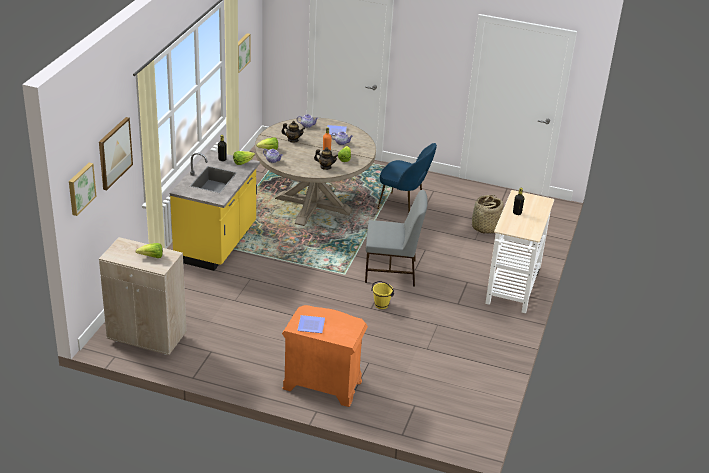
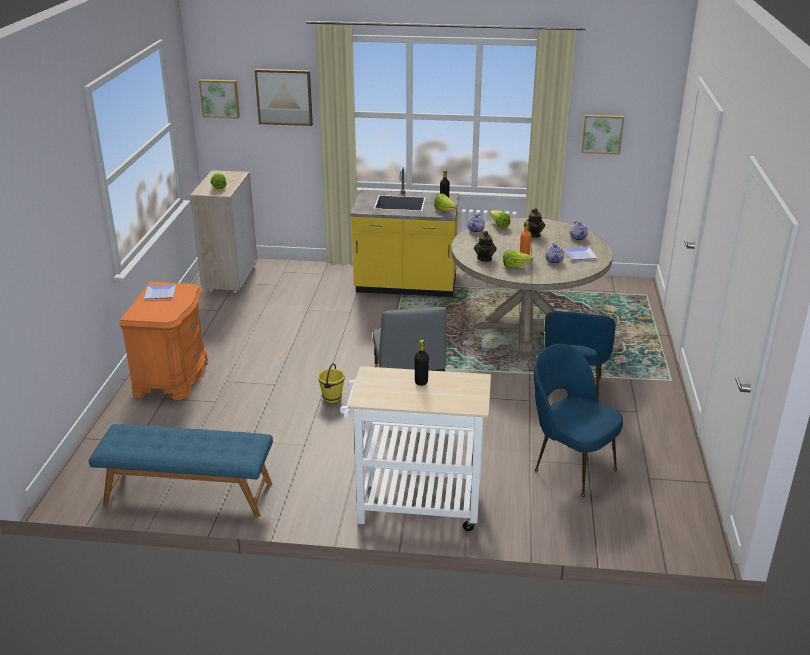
camera: 80 degrees right, 5 degrees down
basket [472,195,503,234] -> blue chair [534,344,623,497]
none -> blue bench [89,424,273,518]

